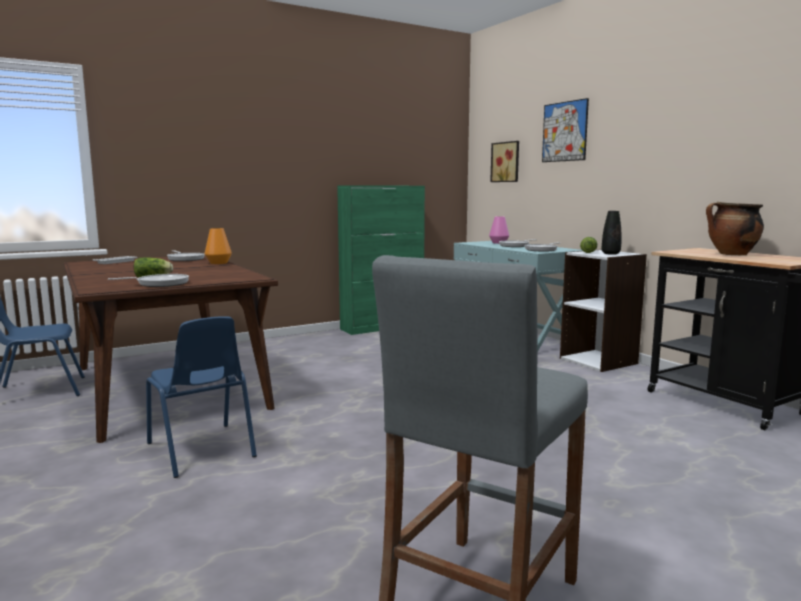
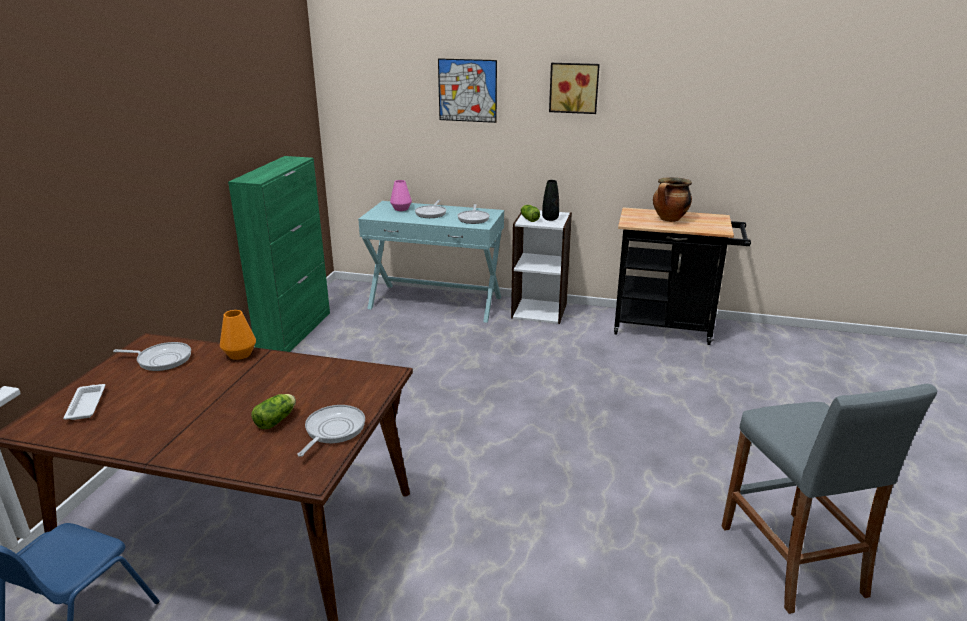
camera: 45 degrees left, 15 degrees up
blue chair [146,316,257,478] -> none
picture [490,141,519,182] -> picture moved to [549,63,600,114]

